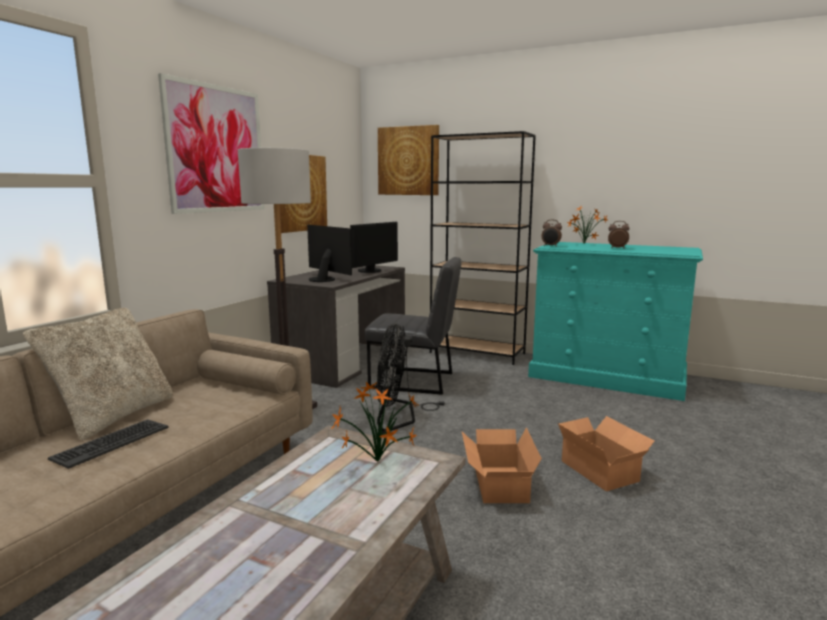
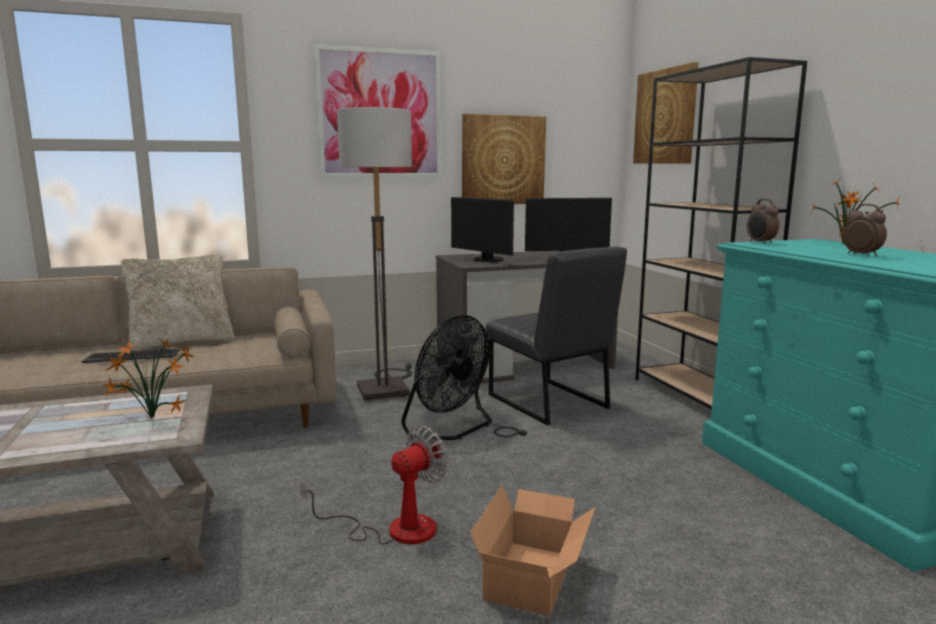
camera: 45 degrees right, 0 degrees up
monitor [307,224,352,282] -> monitor turned 135 degrees clockwise [451,197,514,262]
cardboard box [462,427,542,503] -> fan [300,426,449,545]

